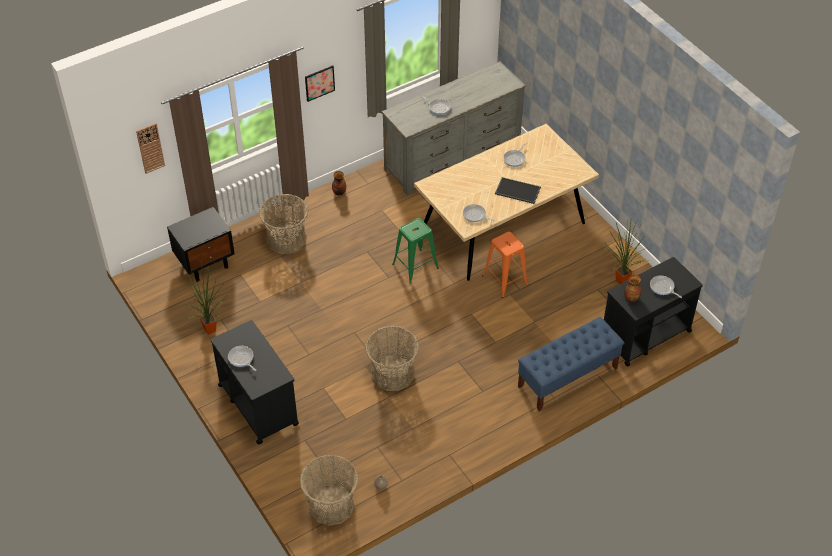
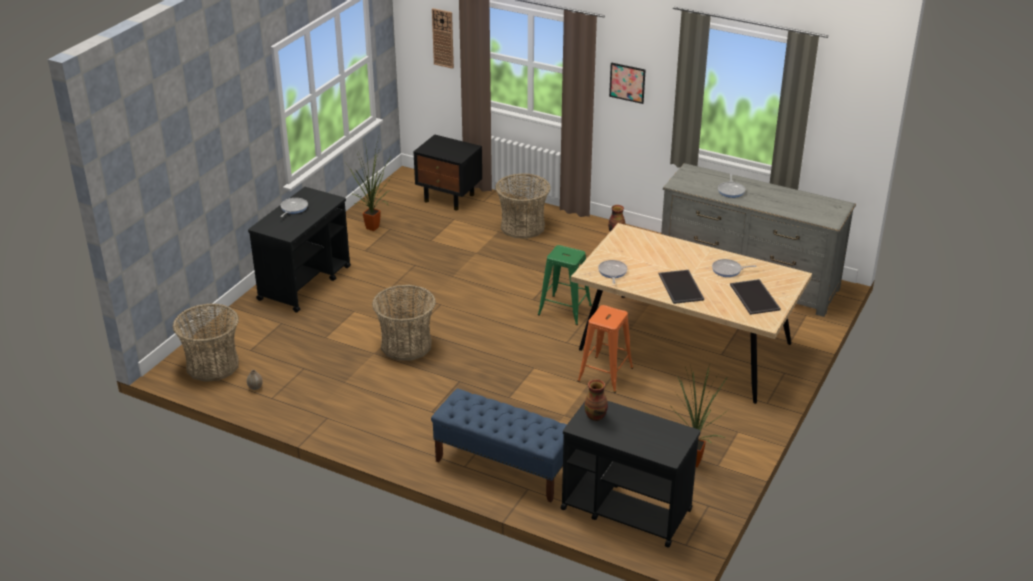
camera: 60 degrees right, 15 degrees down
frying pan [650,275,682,298] -> none
none -> tray [730,279,781,315]

